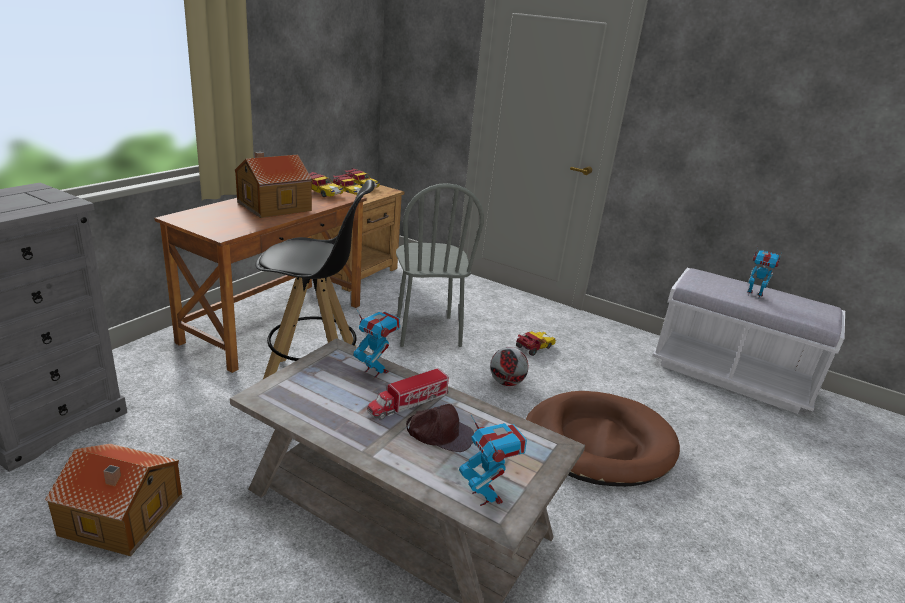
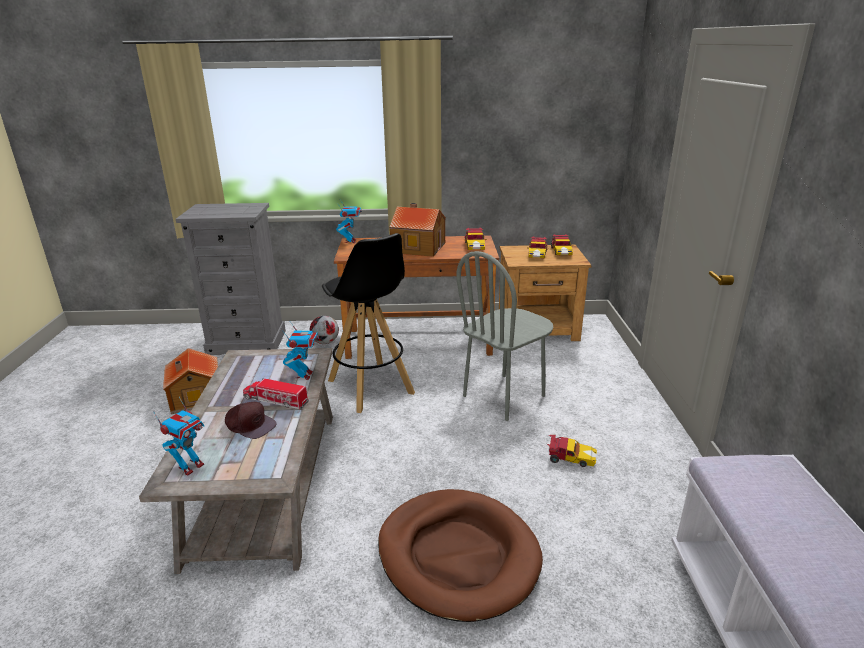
camera: 60 degrees right, 0 degrees up
brown cap [406,404,474,452] -> brown cap turned 45 degrees counterclockwise [225,402,276,439]
football [490,347,528,386] -> football moved to [310,316,339,344]
toy robot [747,247,782,299] -> toy robot moved to [336,201,362,243]

